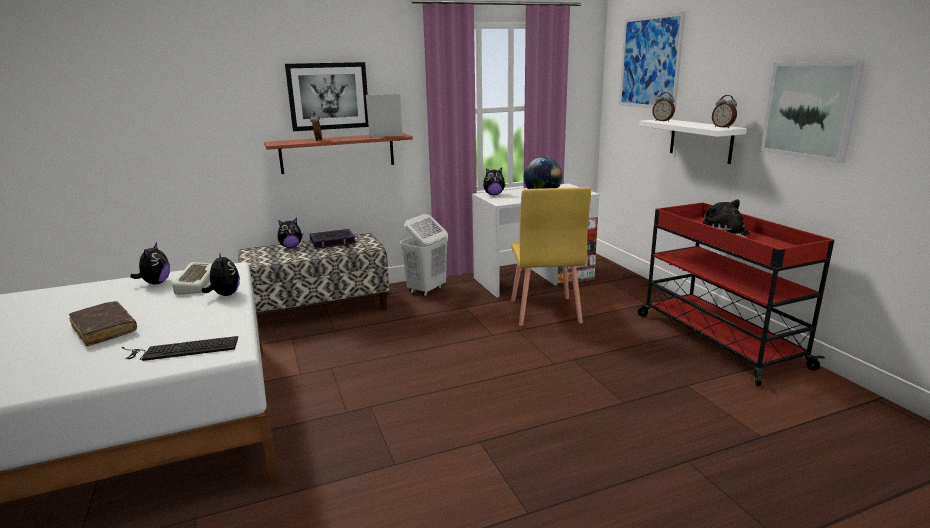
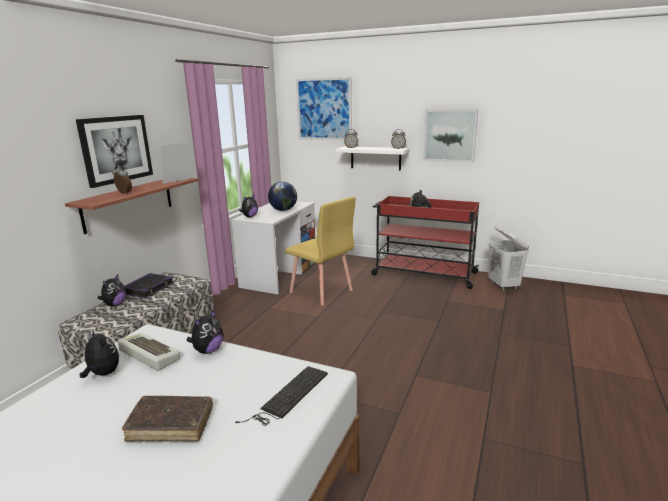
camera: 45 degrees left, 0 degrees up
plush toy [202,251,240,296] -> plush toy turned 105 degrees clockwise [186,310,224,354]
white laundry basket [400,214,448,297] -> white laundry basket moved to [488,226,529,291]

